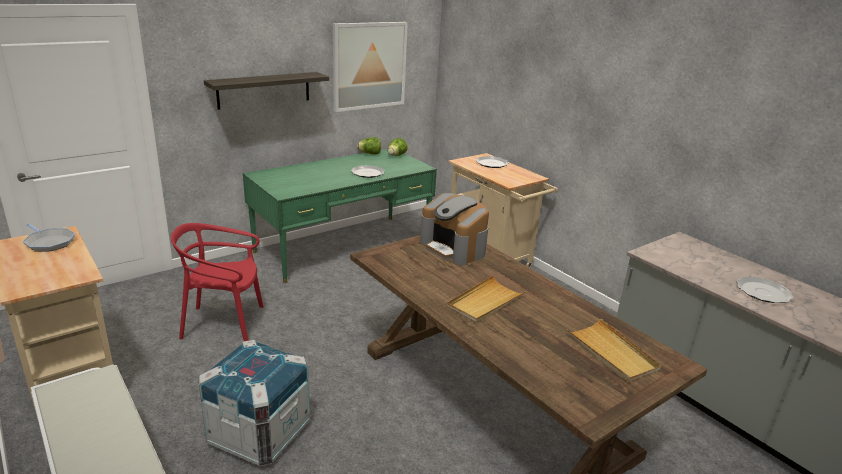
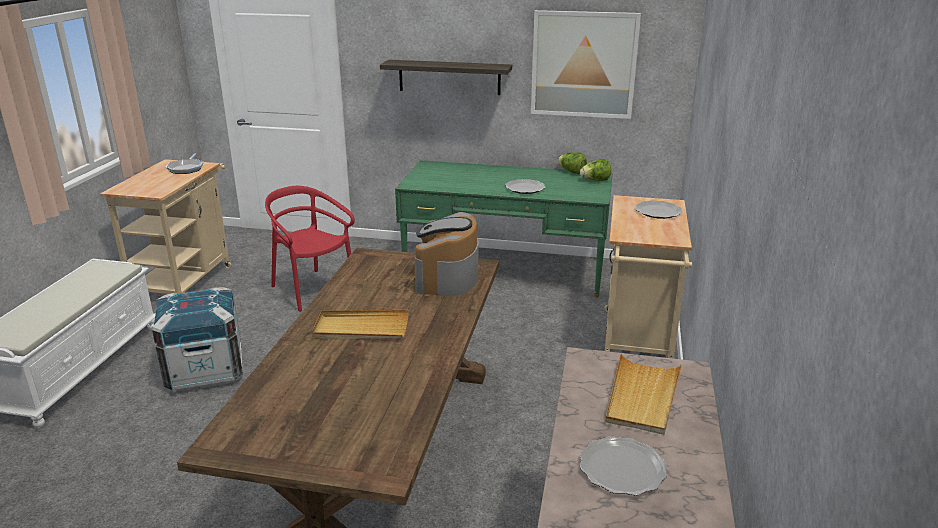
camera: 50 degrees right, 0 degrees up
beige tray [566,318,661,382] -> beige tray moved to [606,353,682,435]

